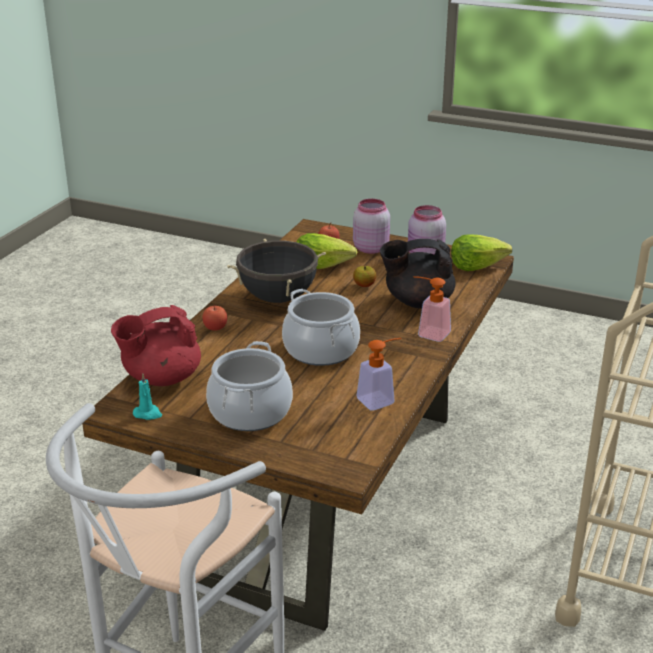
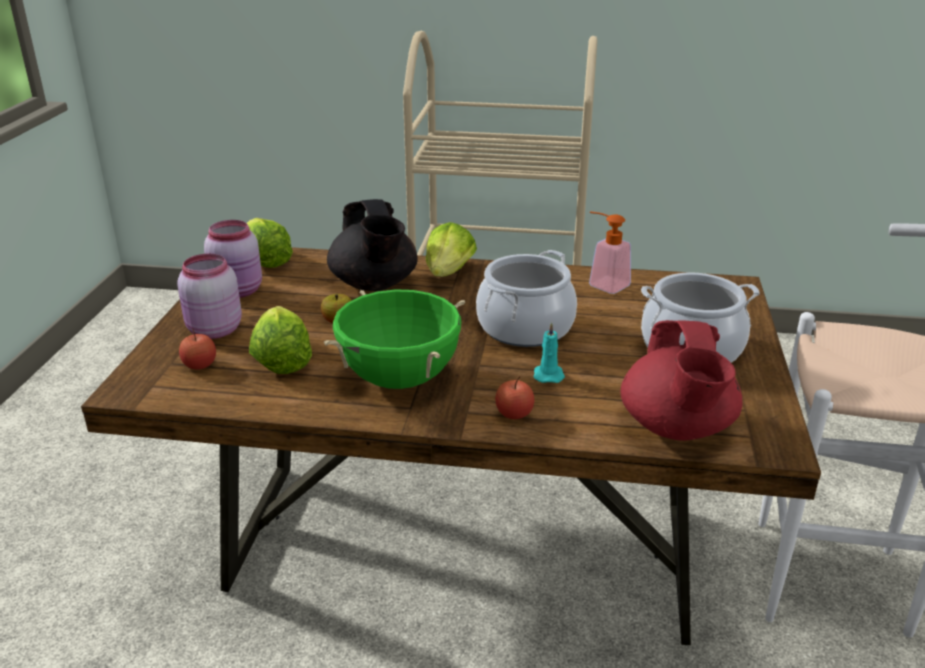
camera: 105 degrees left, 0 degrees up
red teapot [111,305,201,386] -> red teapot turned 45 degrees clockwise [620,320,742,441]
turquoise candle [133,373,162,420] -> turquoise candle moved to [534,322,565,383]
black cooking pot [227,238,326,303] -> green cooking pot [324,289,465,389]
soap dispenser [414,276,451,342] -> lettuce [426,222,477,277]

